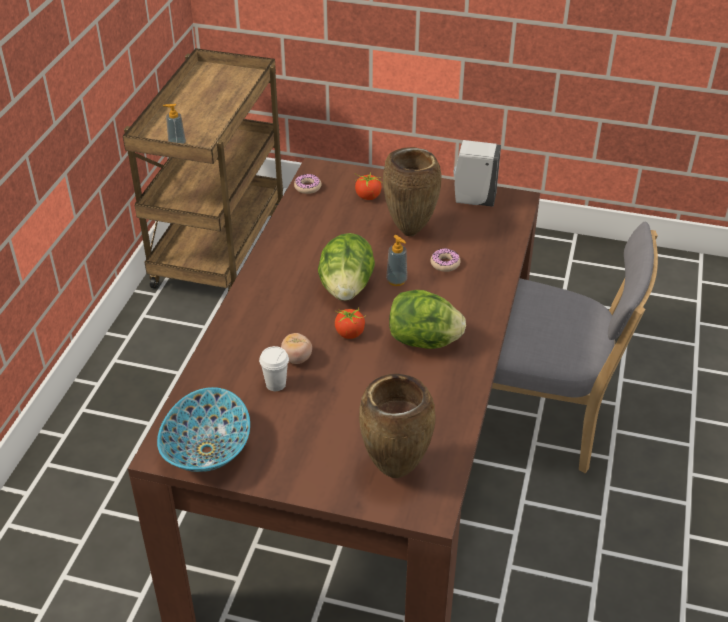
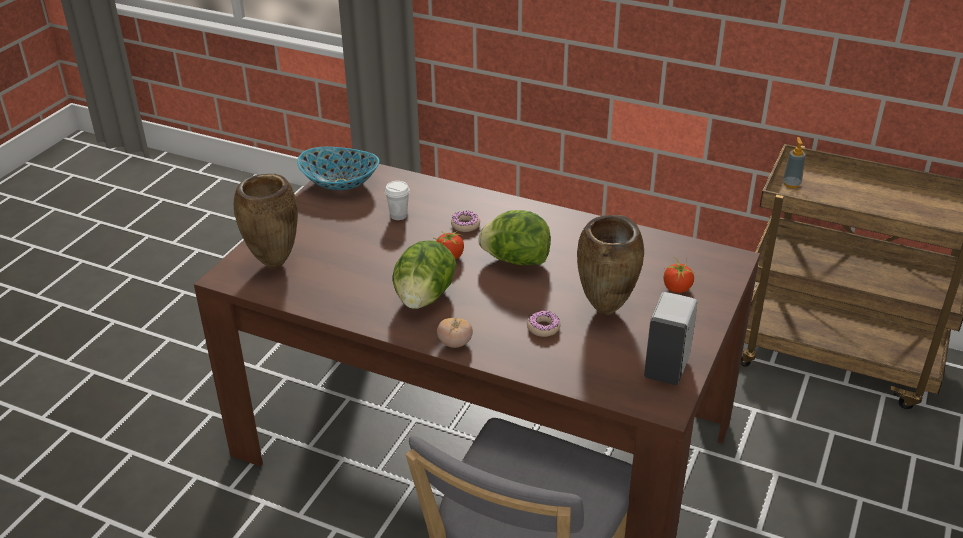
camera: 100 degrees right, 5 degrees down
tomato [281,333,312,364] -> tomato moved to [437,318,473,348]
donut [294,174,322,194] -> donut moved to [451,211,480,232]
soap dispenser [386,235,407,286] -> none

